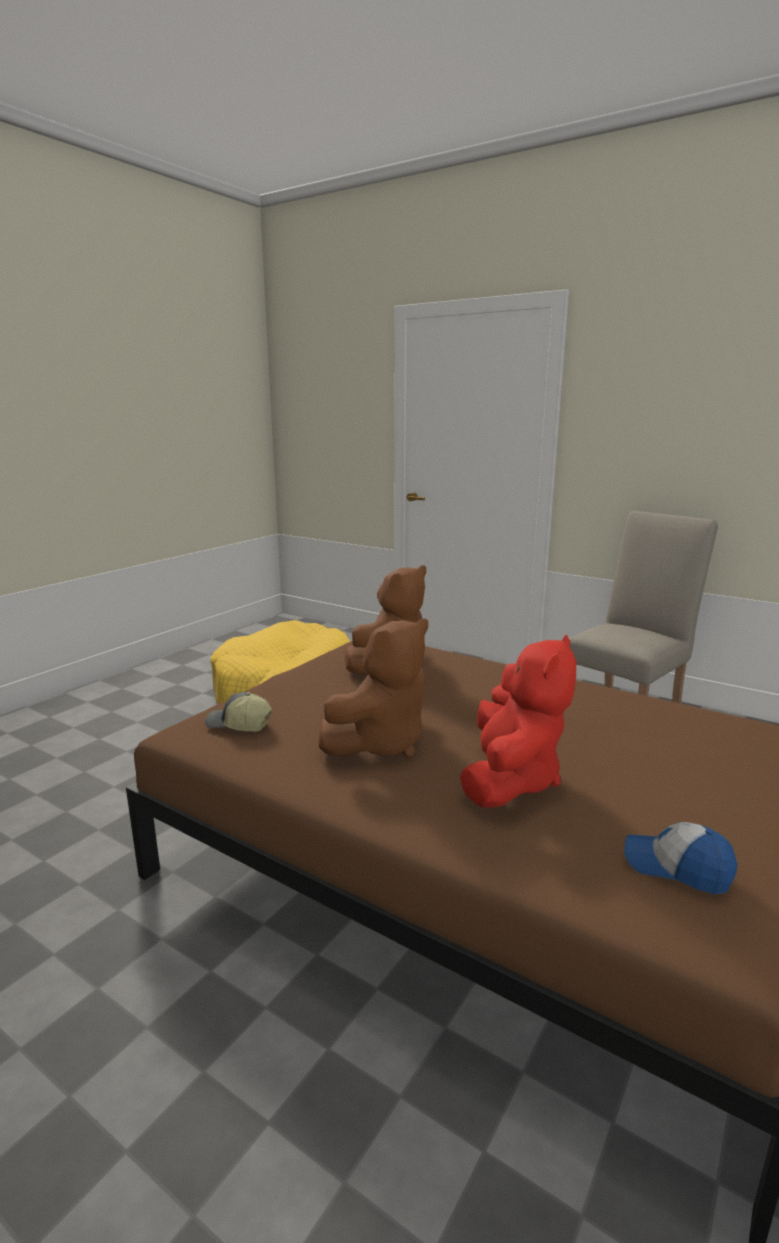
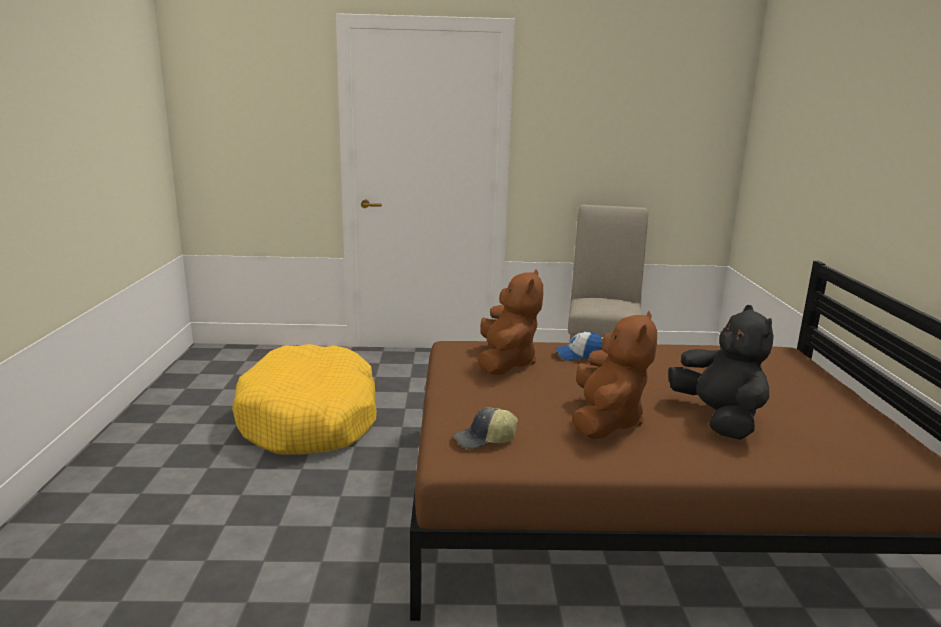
camera: 35 degrees left, 0 degrees up
red plush toy [460,635,576,808] -> black plush toy [668,305,773,440]
cap [624,822,737,894] -> cap moved to [555,332,603,361]

